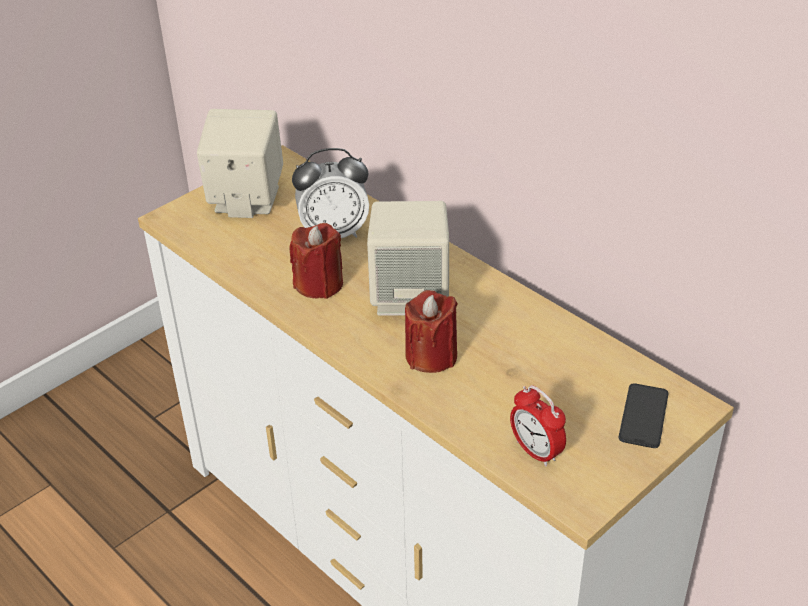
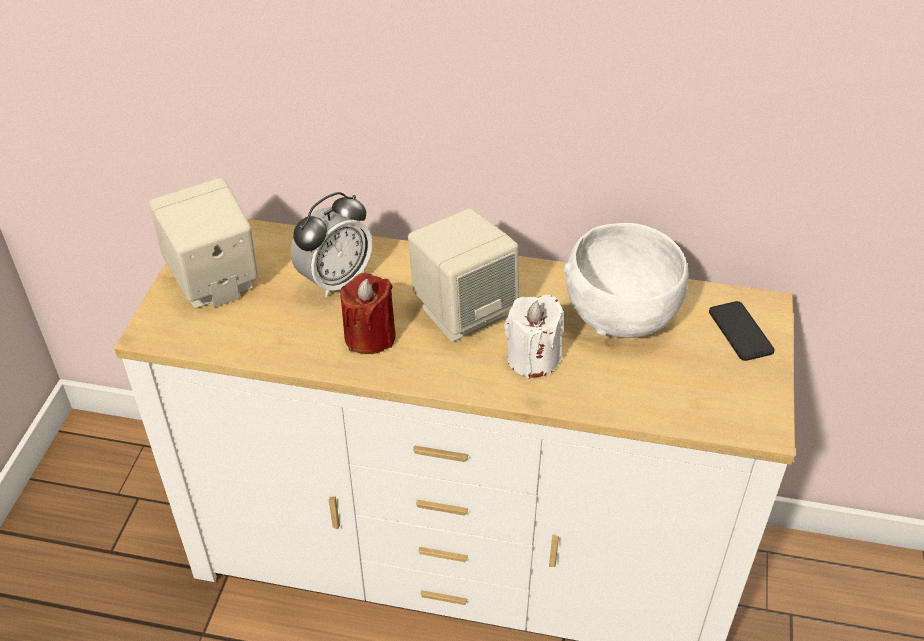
camera: 35 degrees left, 5 degrees up
red candle [405,290,458,373] -> white candle [504,295,564,379]
alarm clock [510,385,566,466] -> none
none -> white bowl [564,223,689,338]

